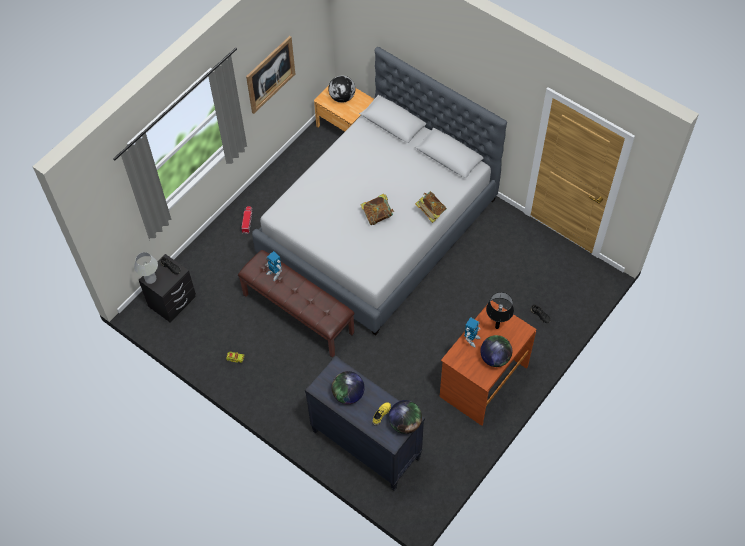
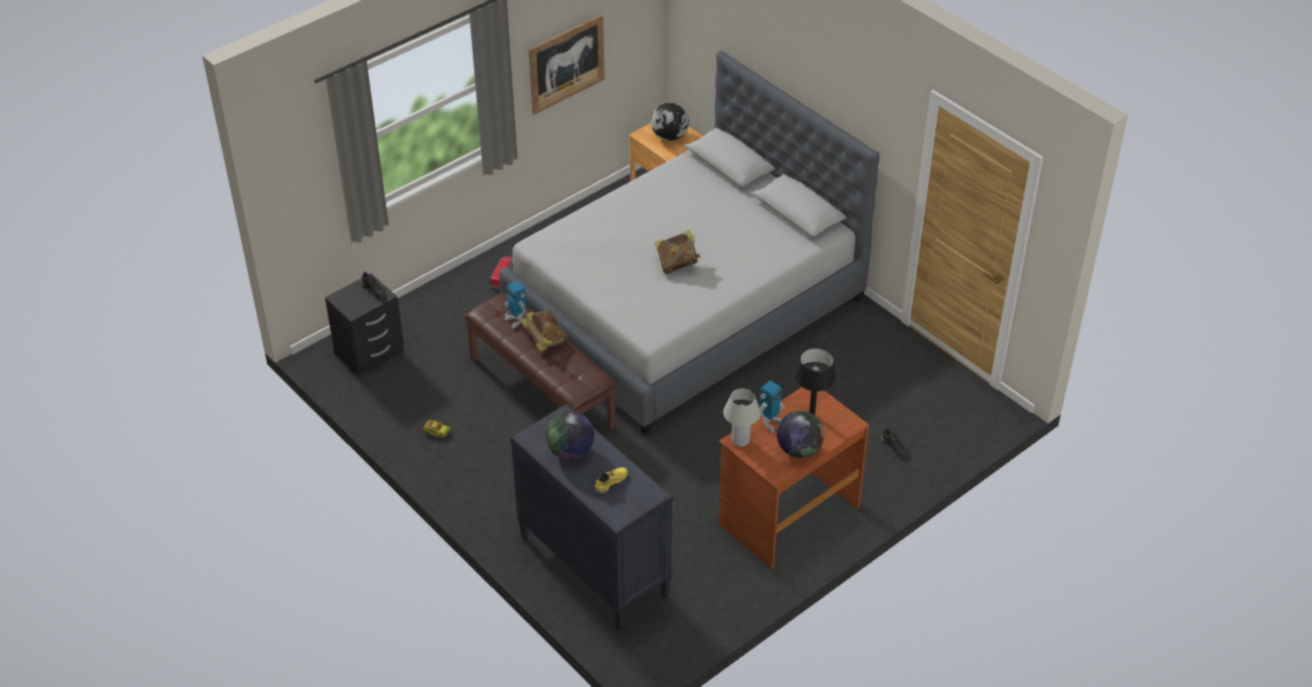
camera: 10 degrees right, 15 degrees down
white table lamp [134,252,158,284] -> white table lamp moved to [723,389,761,447]
globe [389,400,422,434] -> none
book [415,191,447,223] -> book moved to [521,309,568,352]

